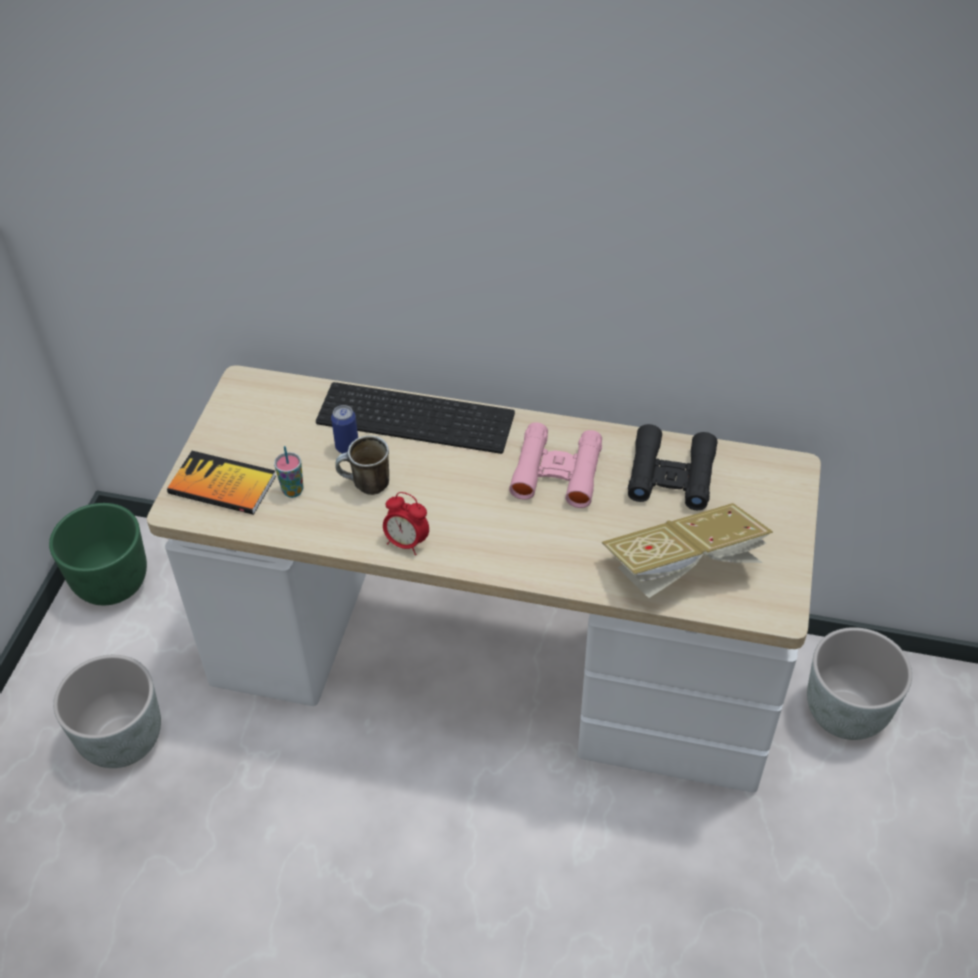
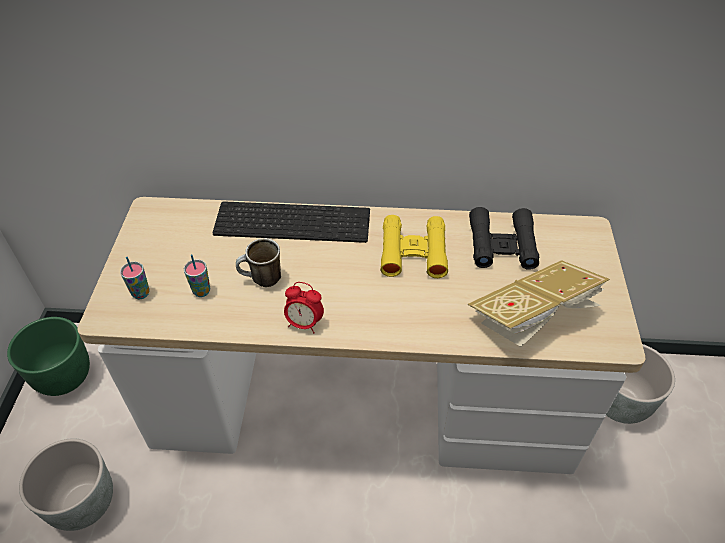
camera: 10 degrees left, 0 degrees up
book [167,451,276,515] -> cup [120,257,150,299]
can [331,405,358,454] -> none
pink binoculars [509,422,602,508] -> yellow binoculars [380,215,448,278]

